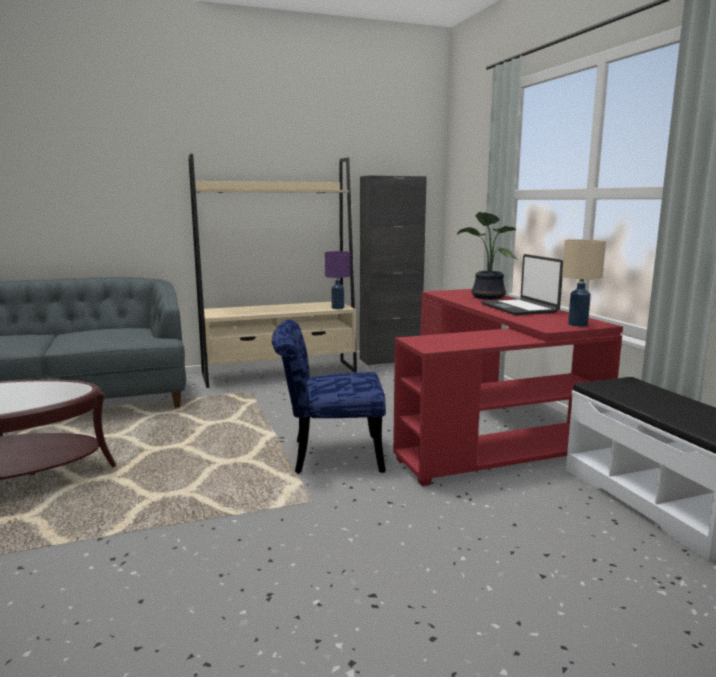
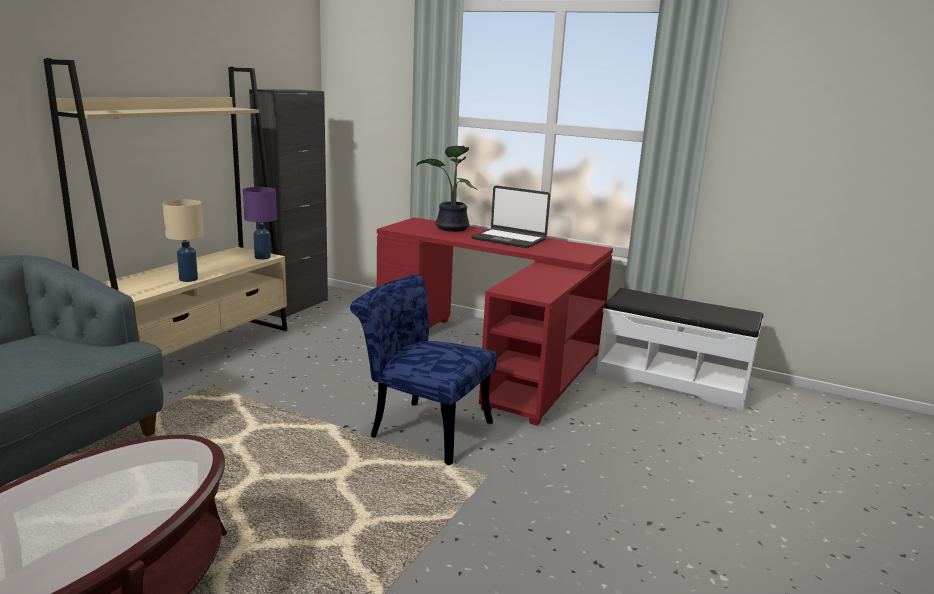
camera: 45 degrees left, 5 degrees up
blue chair [272,319,386,473] -> blue chair turned 75 degrees clockwise [350,274,497,465]
beige table lamp [562,239,606,327] -> beige table lamp moved to [163,200,204,282]

